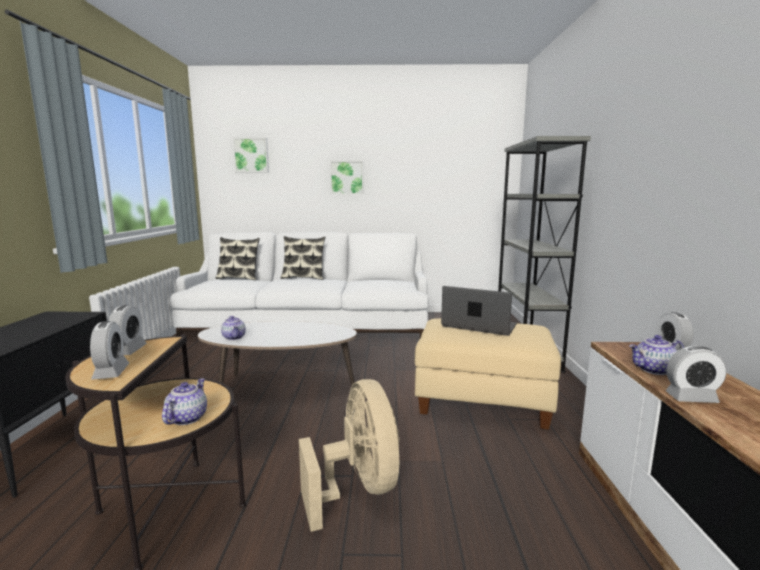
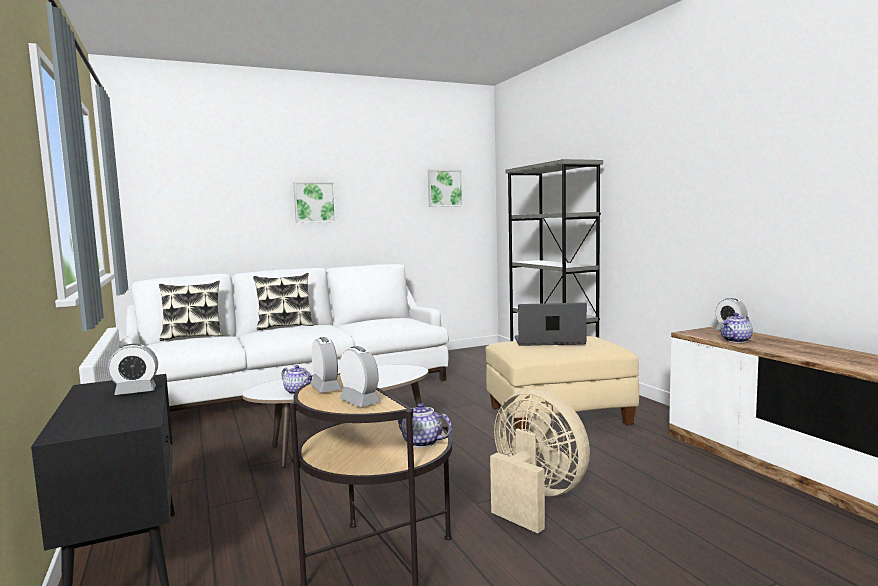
camera: 25 degrees left, 5 degrees down
teapot [162,378,207,425] -> teapot turned 45 degrees counterclockwise [398,403,452,448]
picture [233,138,269,173] -> picture moved to [428,169,463,207]
alarm clock [665,346,727,403] -> alarm clock moved to [108,344,158,395]

